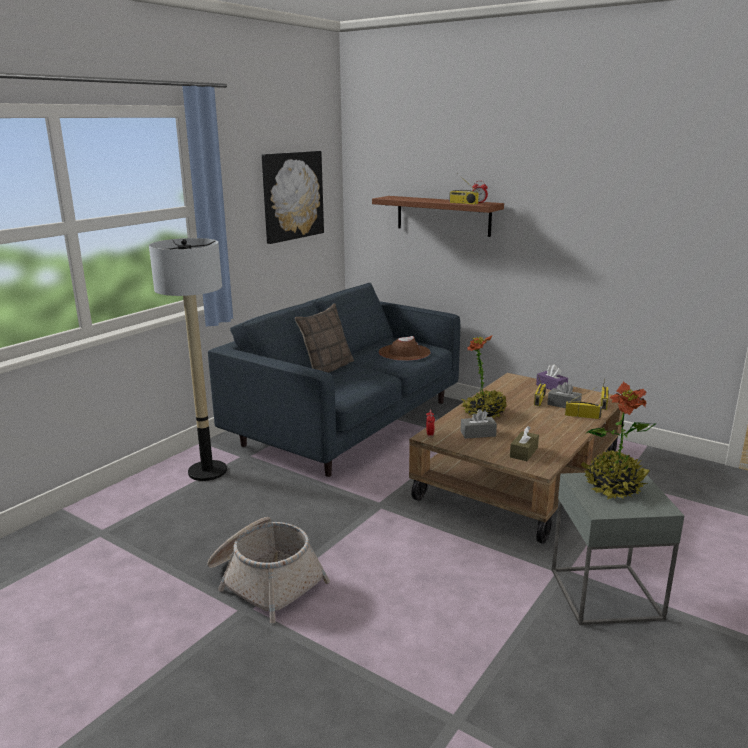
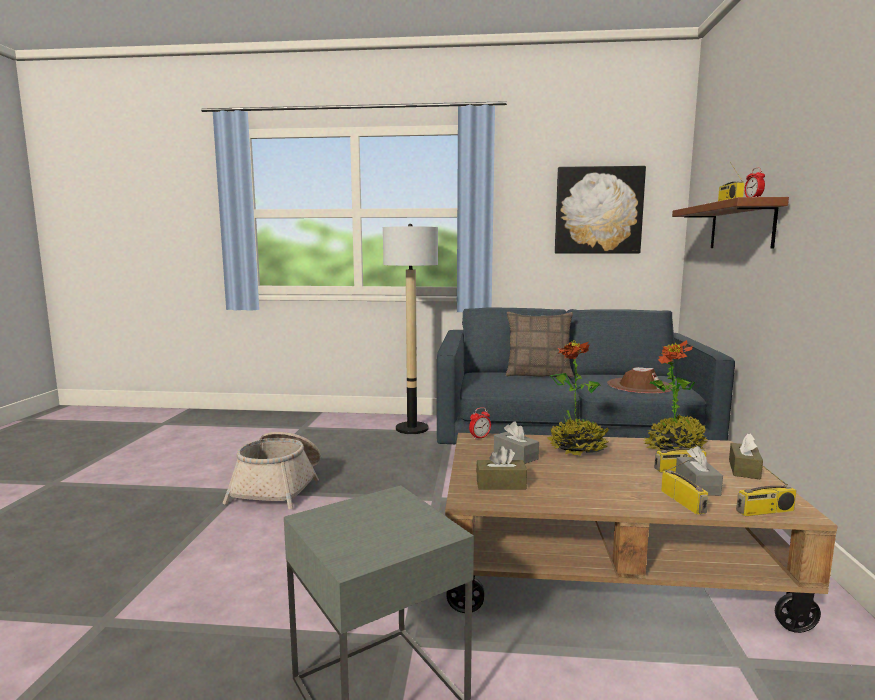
camera: 60 degrees right, 10 degrees down
purple tissue box [536,365,568,390] -> brown tissue box [729,434,763,479]
potted plant [581,382,657,500] -> potted plant moved to [643,340,708,451]

